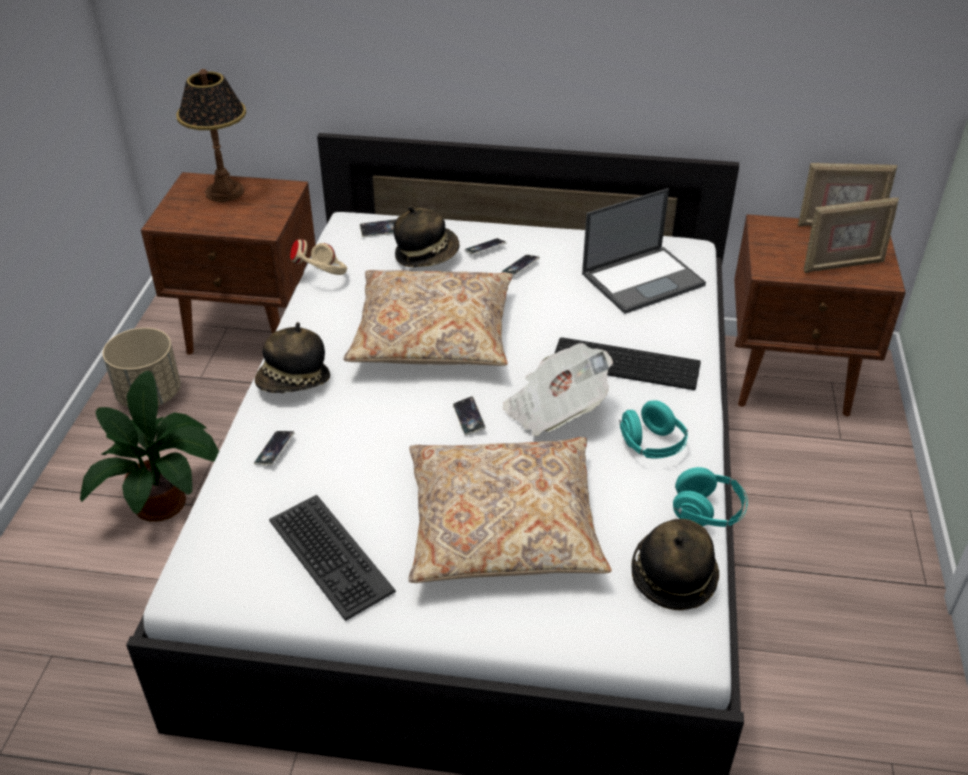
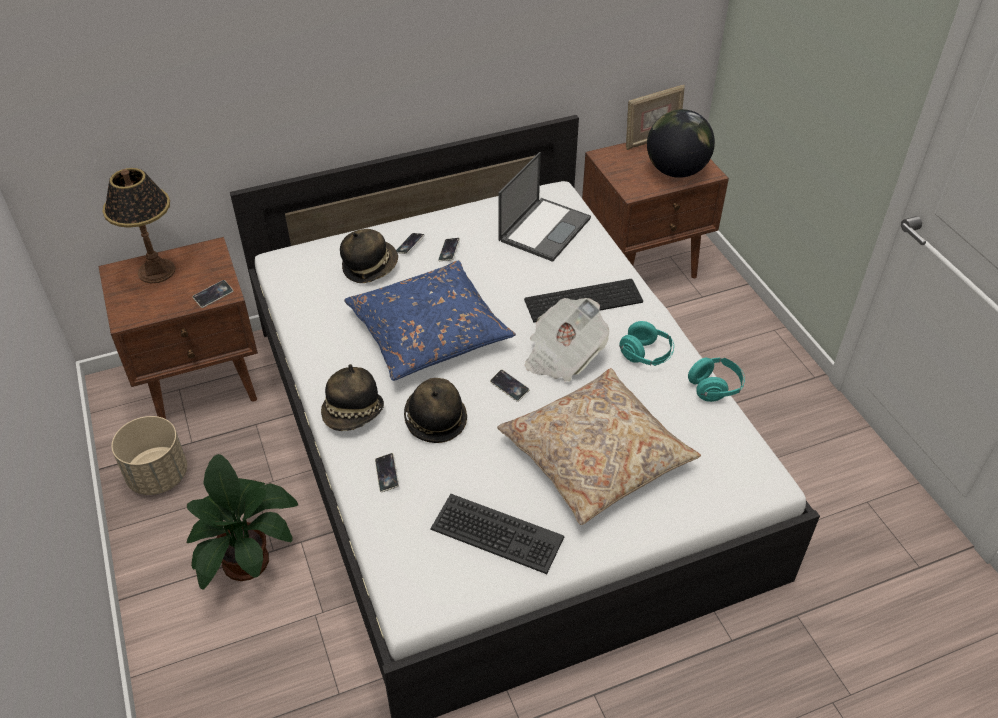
camera: 30 degrees left, 5 degrees up
beige headphones [290,239,347,275] -> none
beige pillow [343,270,512,366] -> blue pillow [344,260,516,381]
phone [360,219,396,237] -> phone moved to [192,280,233,308]
hat [631,519,719,610] -> hat moved to [404,378,467,443]
picture frame [804,197,899,273] -> globe [647,109,715,178]

